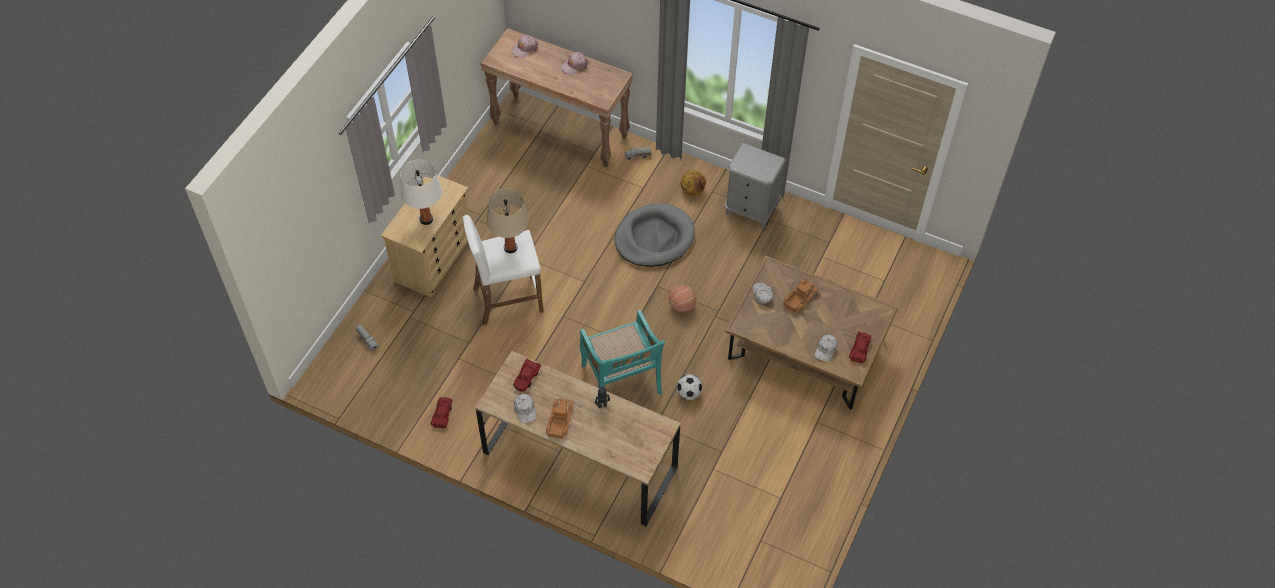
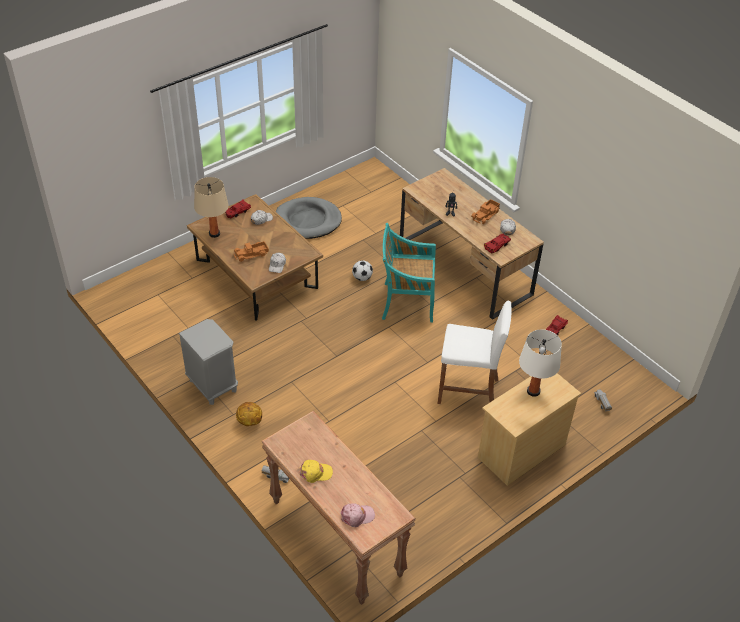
camera: 155 degrees left, 10 degrees down
beige table lamp [487,188,529,253] -> beige table lamp moved to [194,177,229,238]
pink cap [561,52,588,75] -> yellow cap [300,460,333,483]
turquoise chair [580,310,665,395] -> turquoise chair turned 90 degrees counterclockwise [382,223,436,323]
grey dog bed [614,203,695,267] -> grey dog bed moved to [276,197,342,239]
basketball [669,285,696,313] -> none

